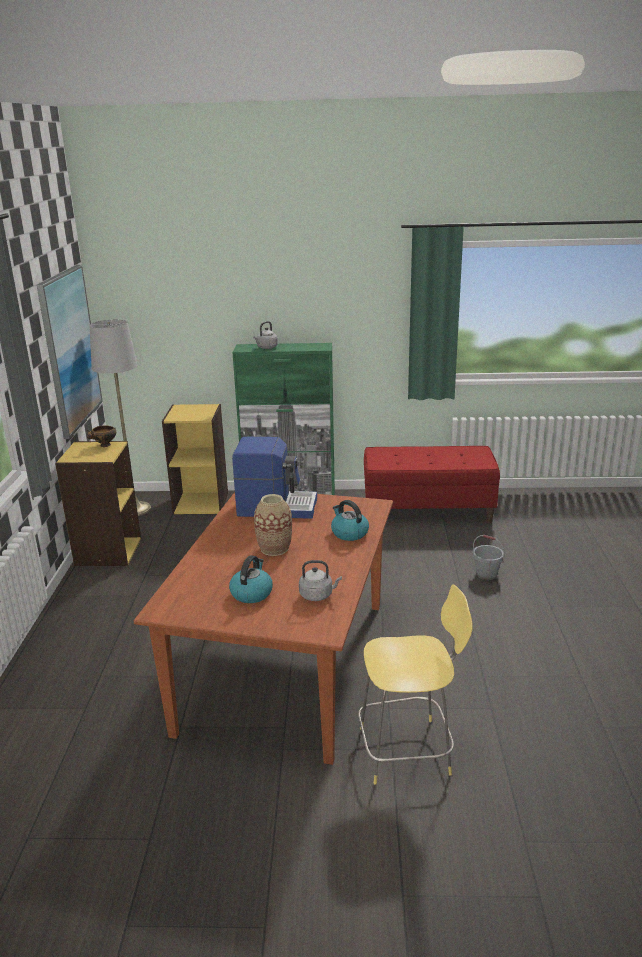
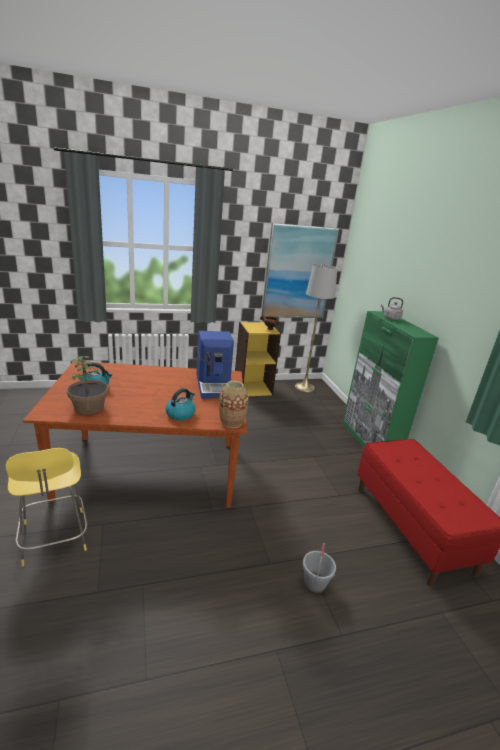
camera: 70 degrees right, 0 degrees up
yellow bookcase [162,404,228,514] -> none
vase [254,494,292,556] -> vase moved to [219,381,248,428]
grey kettle [299,560,342,601] -> potted plant [67,356,109,415]

